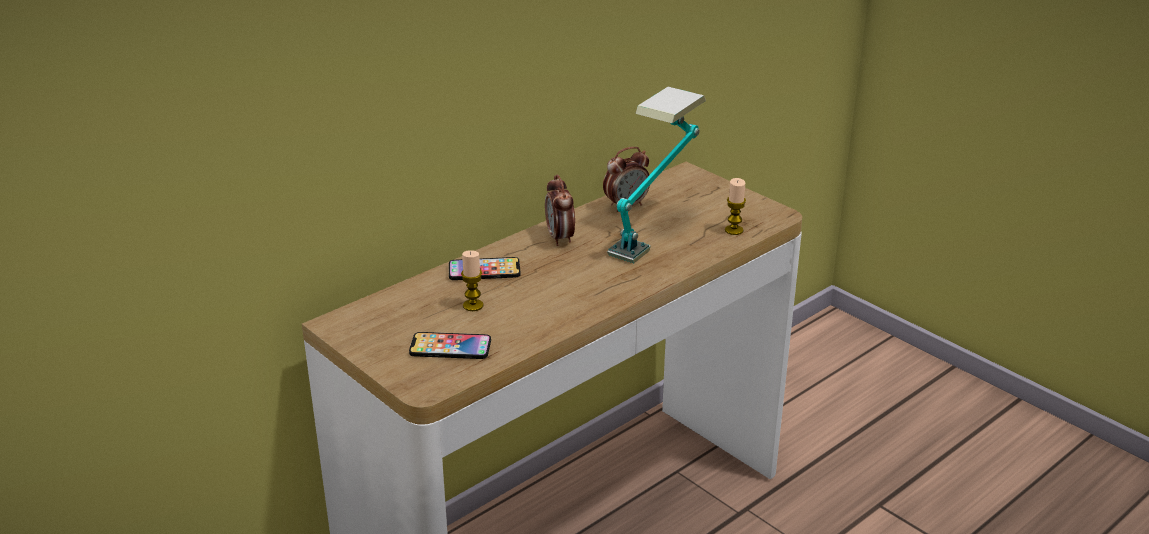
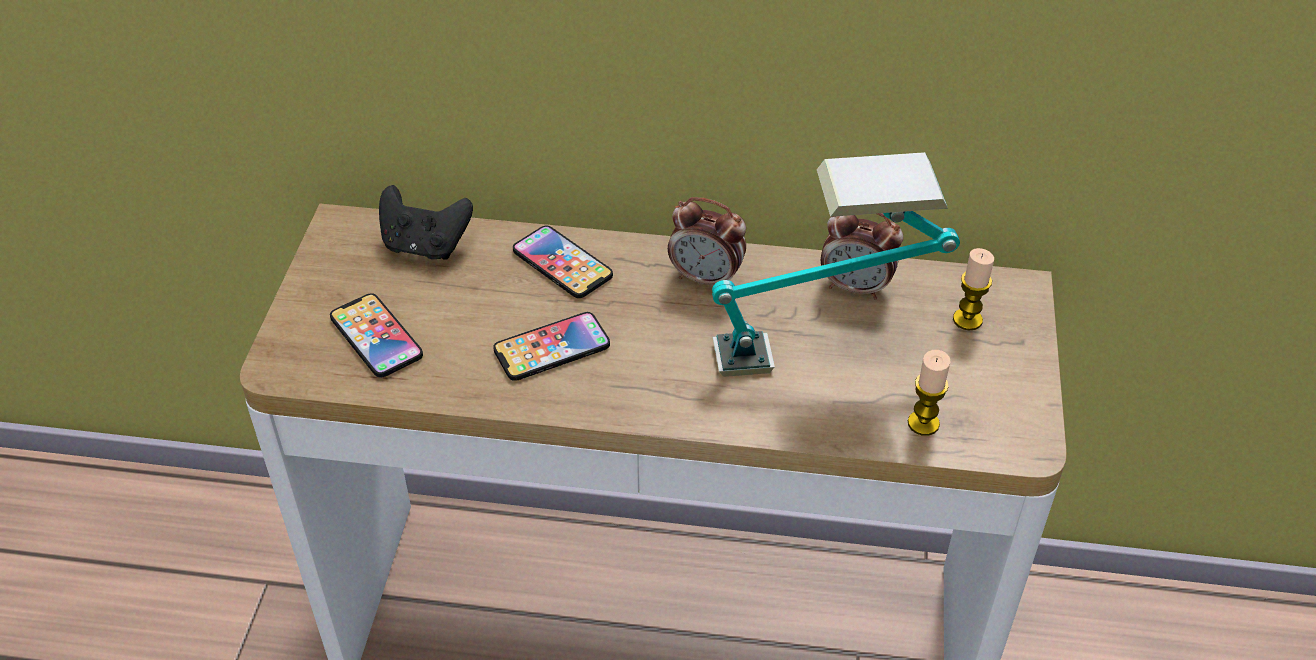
camera: 50 degrees right, 15 degrees up
candle [461,250,484,311] -> candle moved to [953,248,994,331]
alarm clock [545,174,575,246] -> alarm clock turned 105 degrees counterclockwise [668,197,746,285]
none -> black game controller [379,185,473,260]
none -> phone [493,312,610,381]

